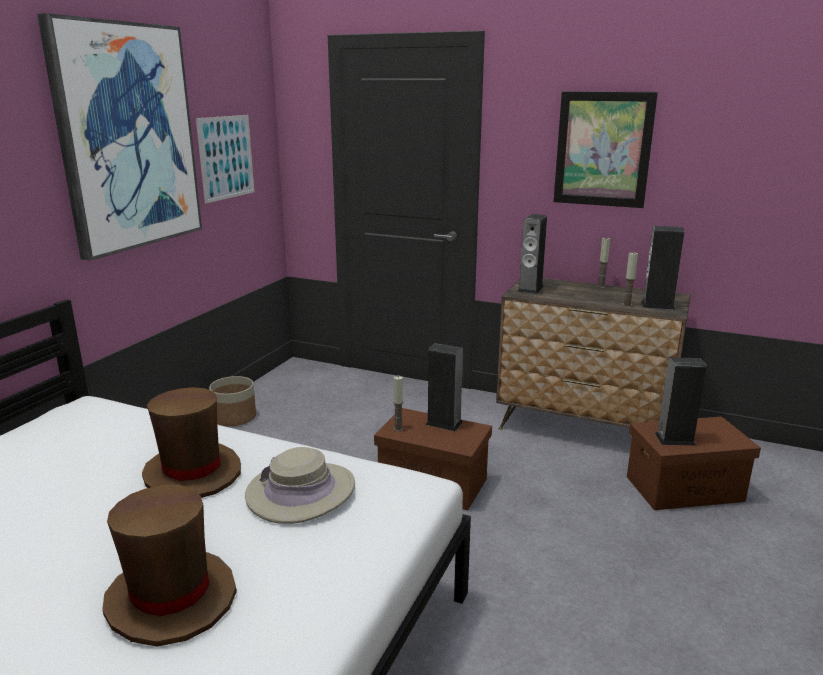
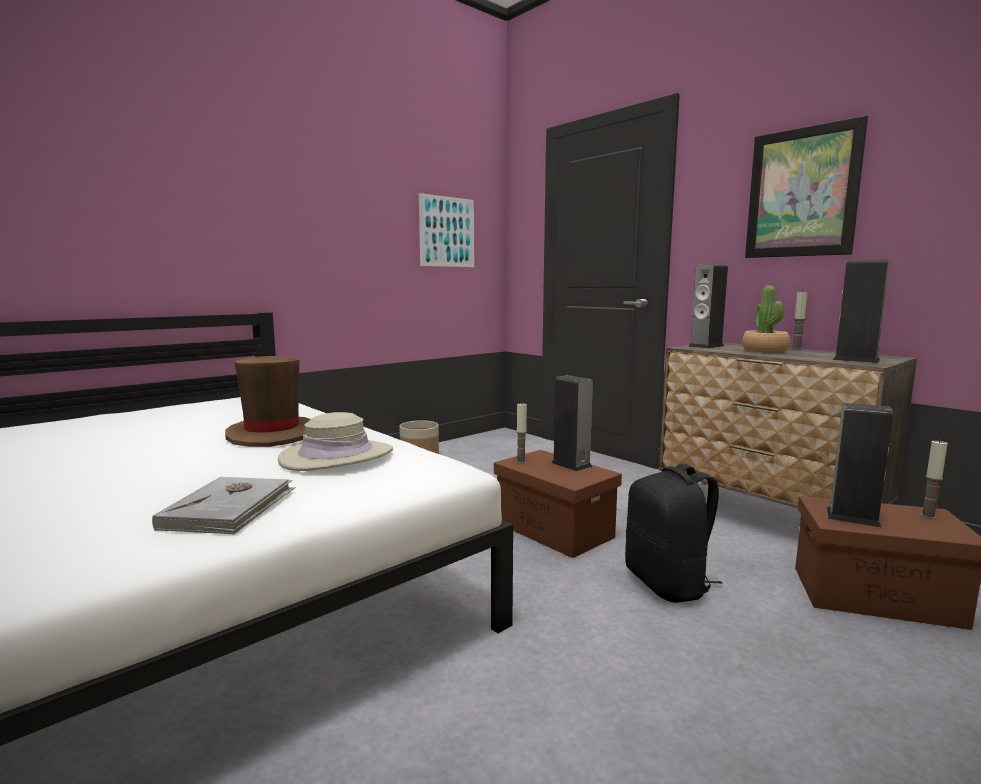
camera: 25 degrees right, 10 degrees down
picture [37,13,202,261] -> none
brown hat [102,485,237,647] -> none
candle [622,252,638,307] -> candle moved to [920,440,948,519]
none -> grey book [152,477,296,534]
none -> black backpack [625,463,723,603]
none -> potted plant [742,285,790,352]

